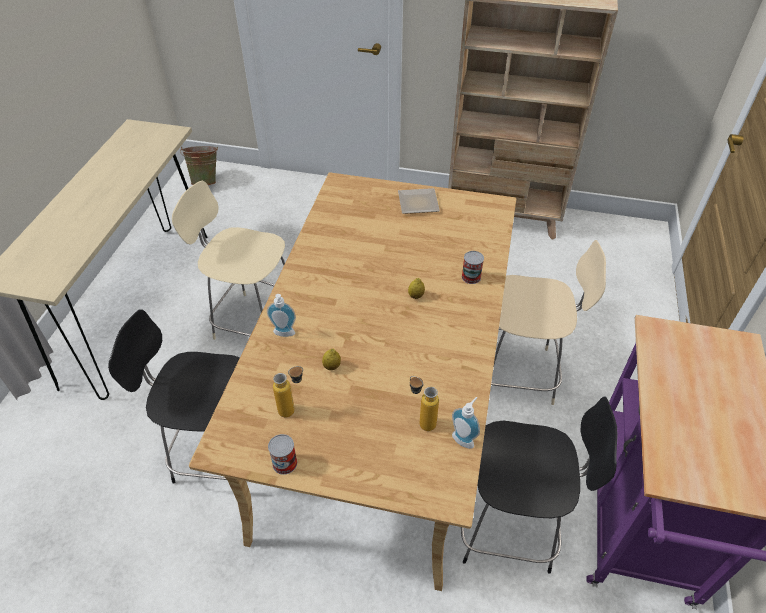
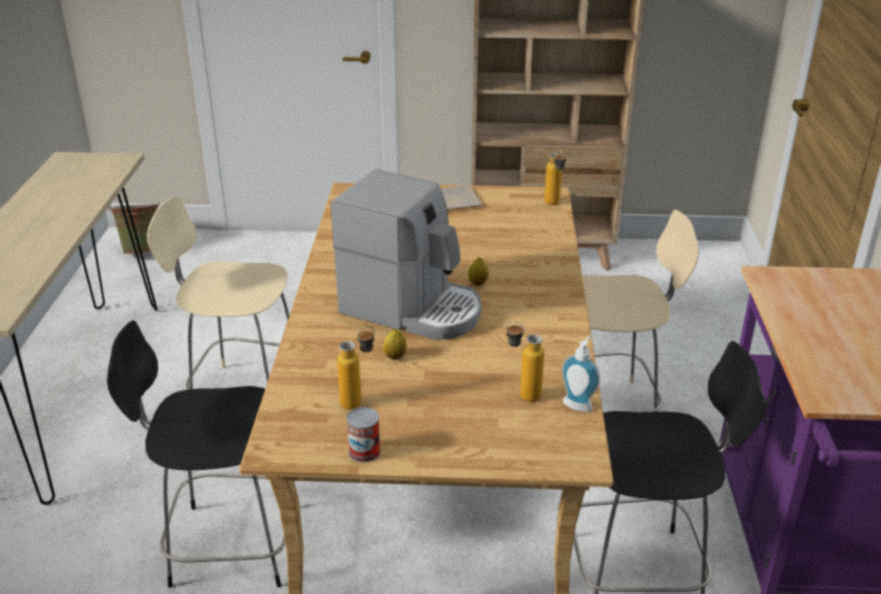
camera: 10 degrees left, 15 degrees down
soap dispenser [267,294,296,337] -> none
can [462,251,484,284] -> none
none -> coffee machine [331,169,482,340]
none -> bottle [545,150,566,205]

